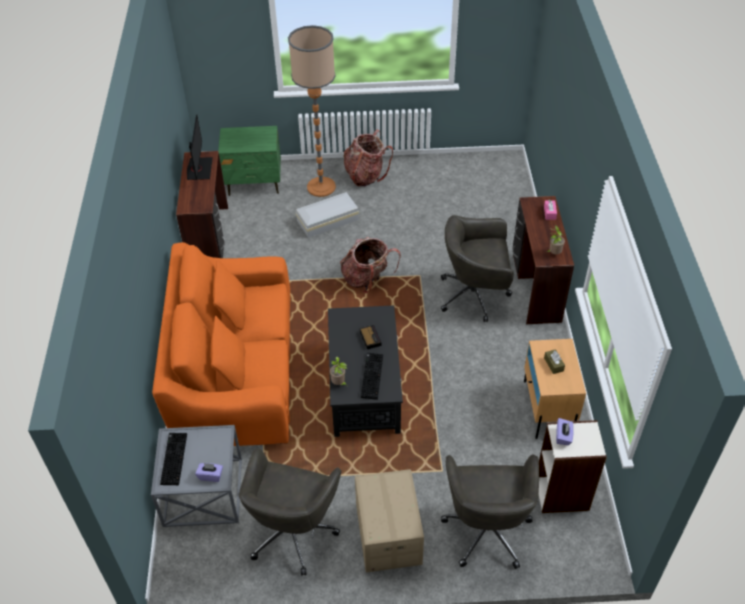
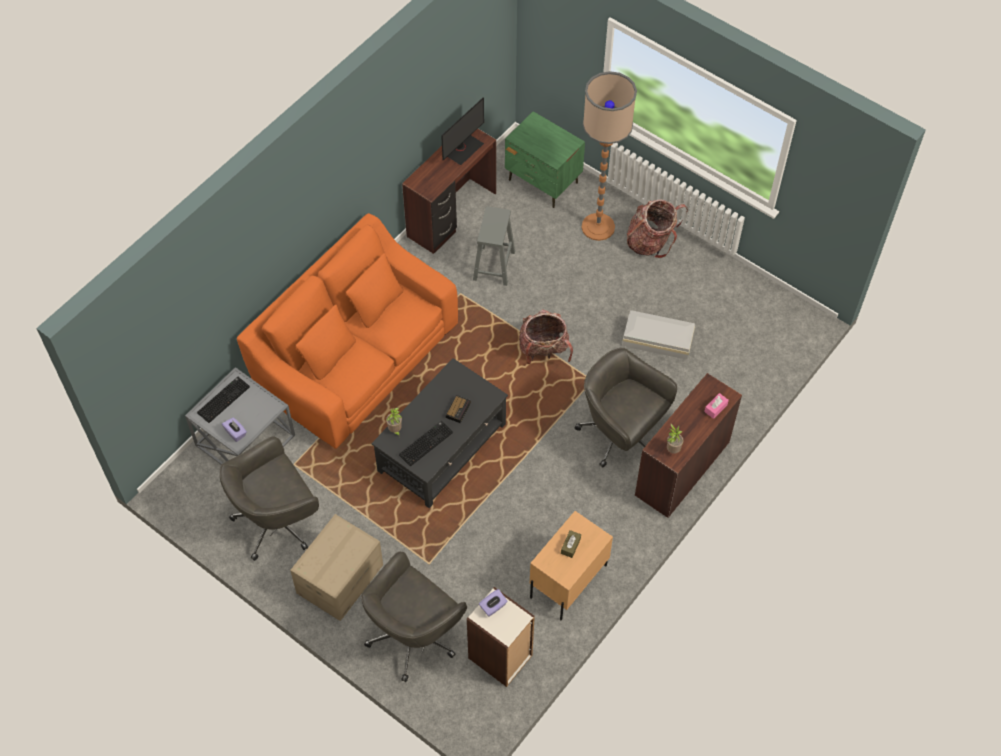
camera: 40 degrees right, 10 degrees up
white storage box [296,192,359,238] -> white storage box moved to [623,310,695,360]
none -> grey stool [473,206,515,286]

